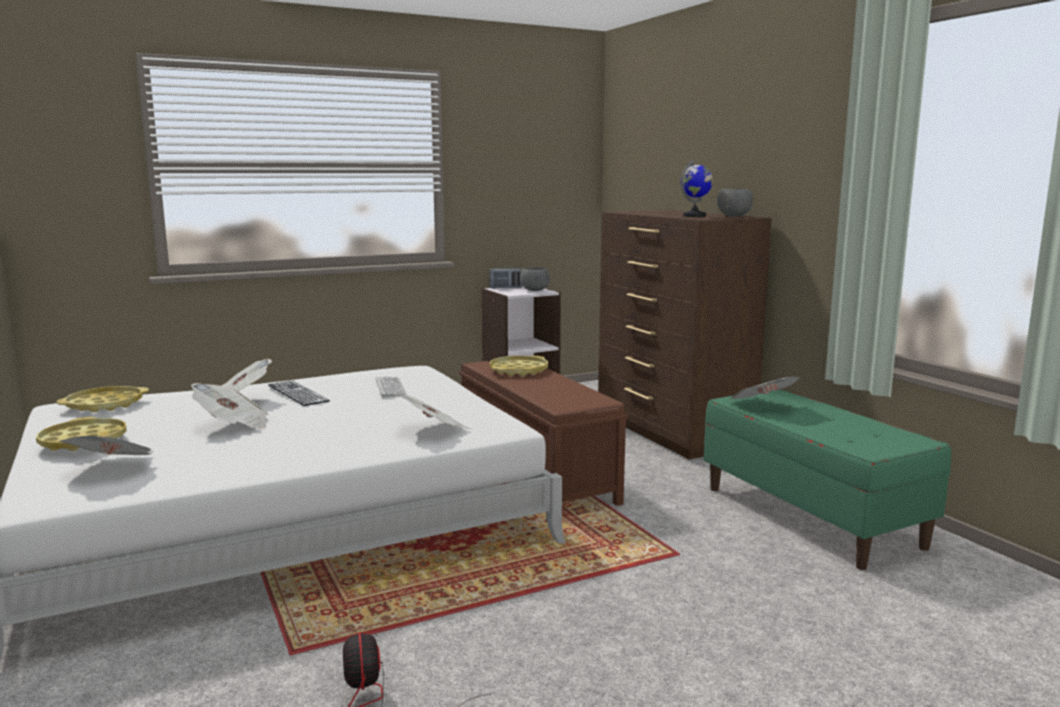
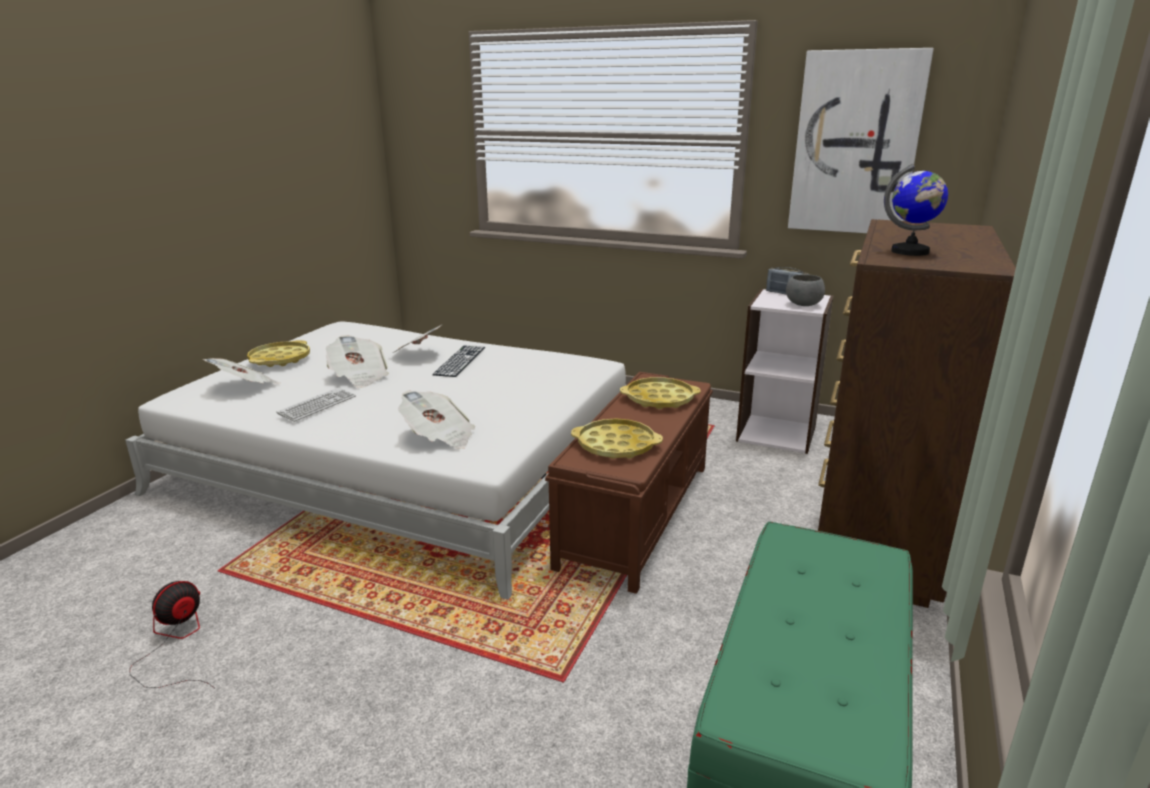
camera: 50 degrees right, 10 degrees up
yellow tray [57,386,149,413] -> yellow tray moved to [571,419,663,459]
keyboard [375,377,407,397] -> keyboard moved to [277,387,356,422]
grey bowl [717,188,753,217] -> none
newspaper [729,376,800,399] -> none
none -> picture [788,48,934,233]

